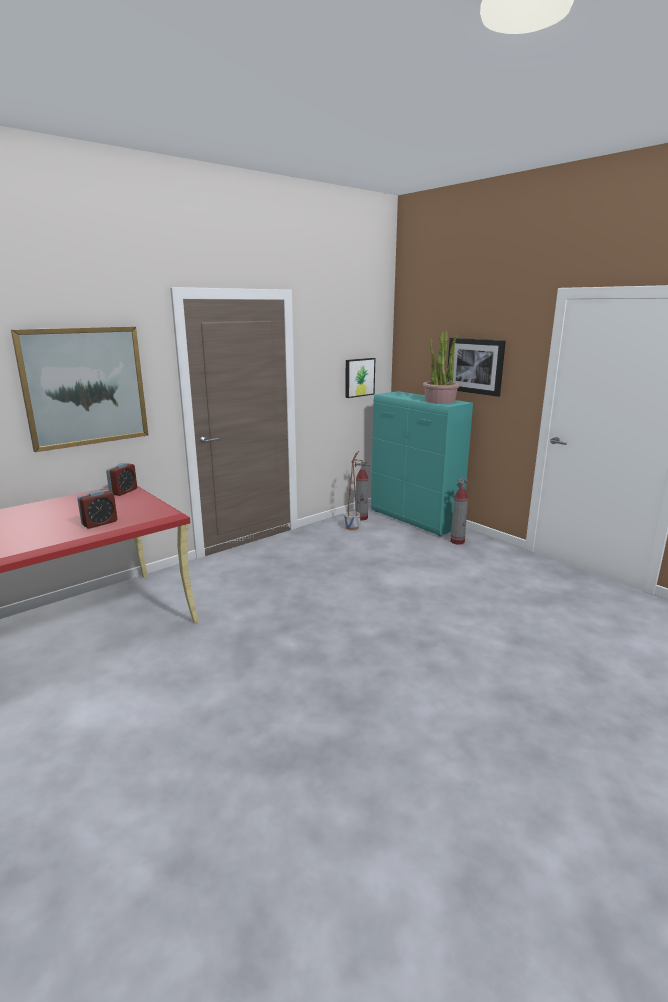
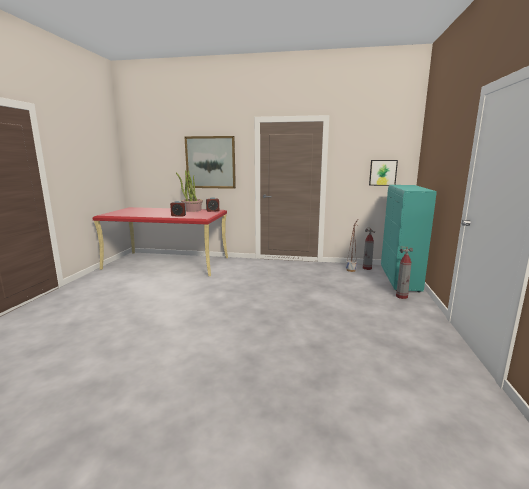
camera: 50 degrees right, 5 degrees down
potted plant [423,331,460,404] -> potted plant moved to [176,170,203,212]
picture [447,338,506,397] -> none

